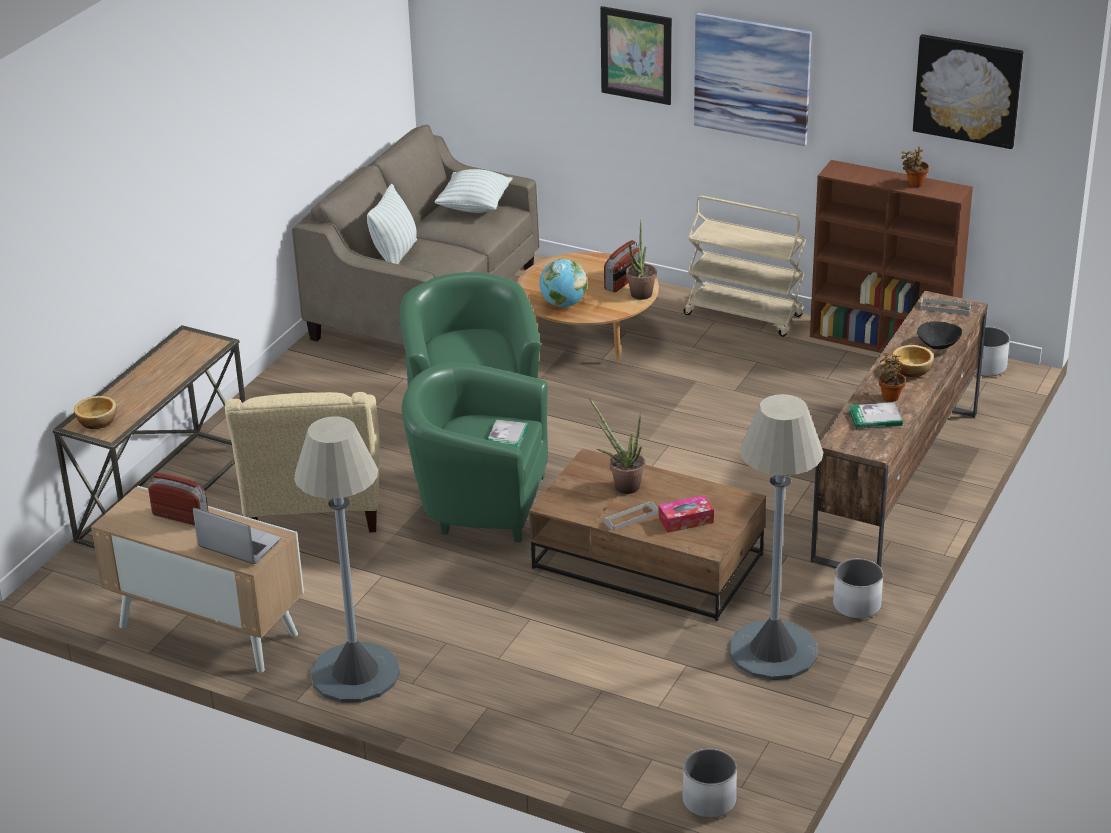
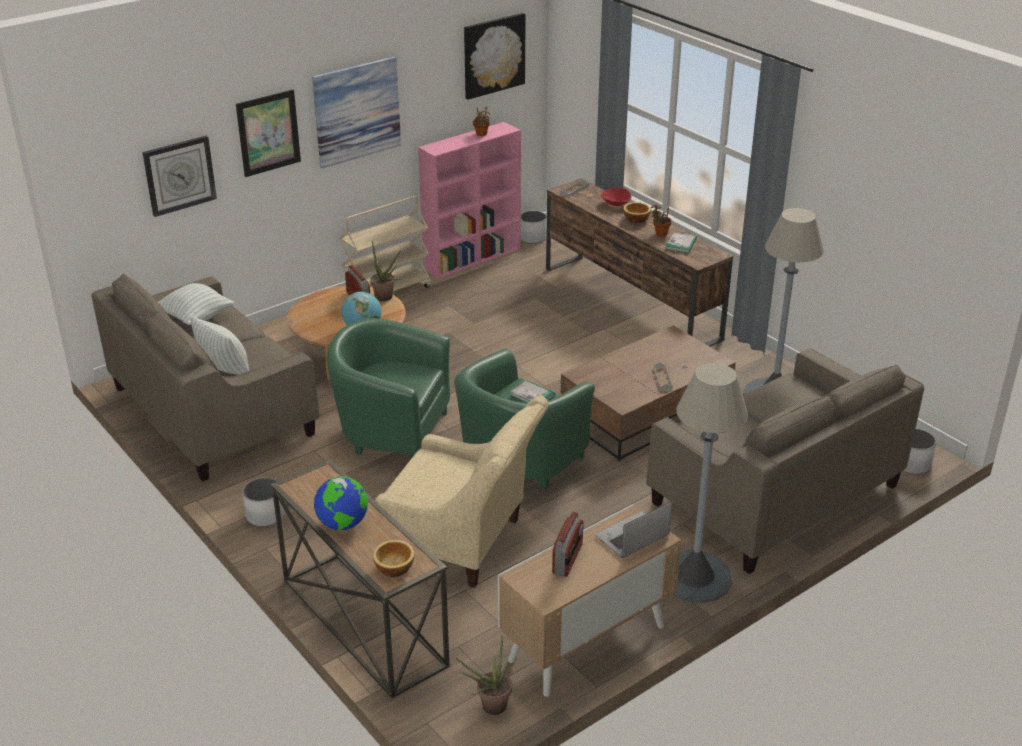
camera: 65 degrees left, 0 degrees up
radio [148,473,209,525] -> radio turned 150 degrees clockwise [552,512,584,577]
potted plant [589,398,645,494] -> potted plant moved to [455,635,512,715]
tissue box [659,495,714,533] -> none
brown bookcase [810,160,973,353] -> pink bookcase [418,122,521,279]
white planter [833,559,883,619] -> white planter moved to [242,478,285,526]
black bowl [917,321,962,349] -> red bowl [601,187,632,206]
none -> wall clock [142,136,217,217]
none -> globe [314,477,368,530]
none -> beige sofa [646,348,924,574]

